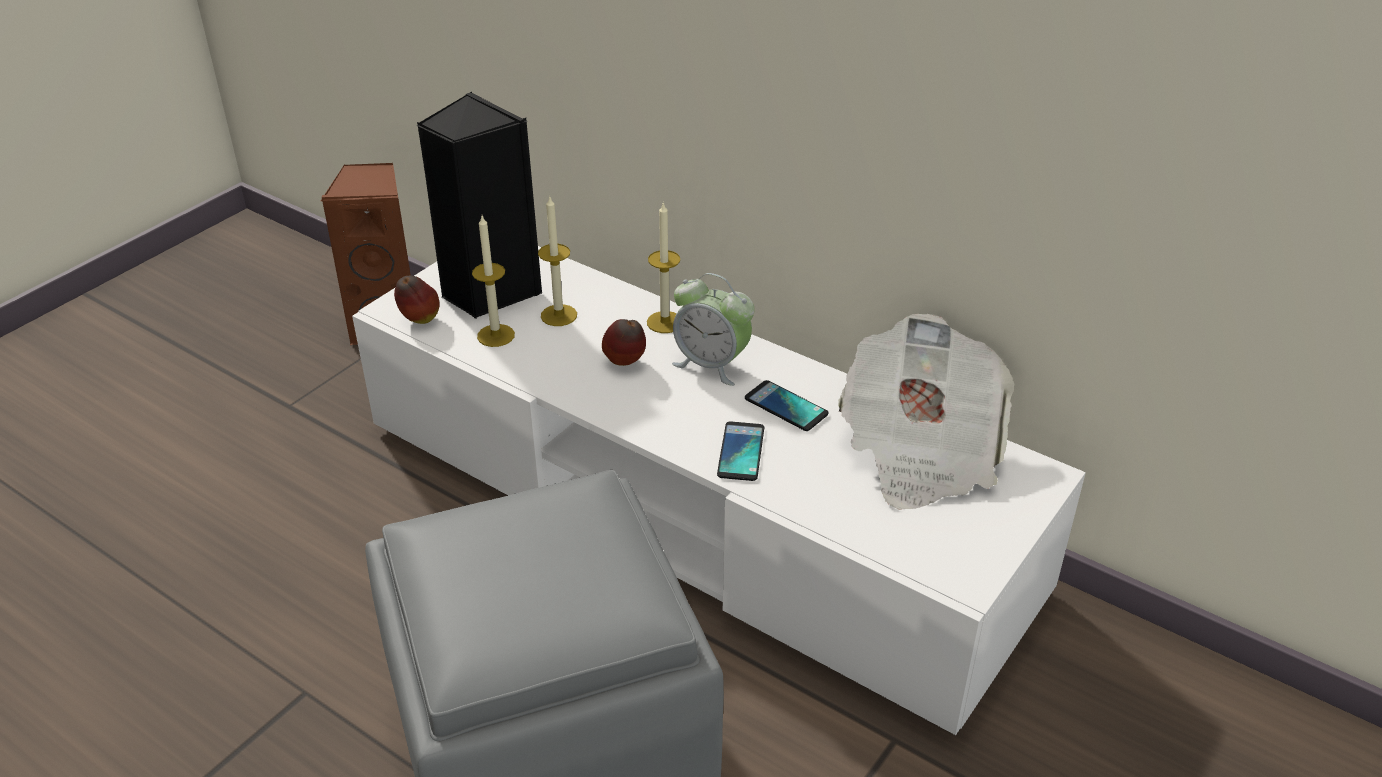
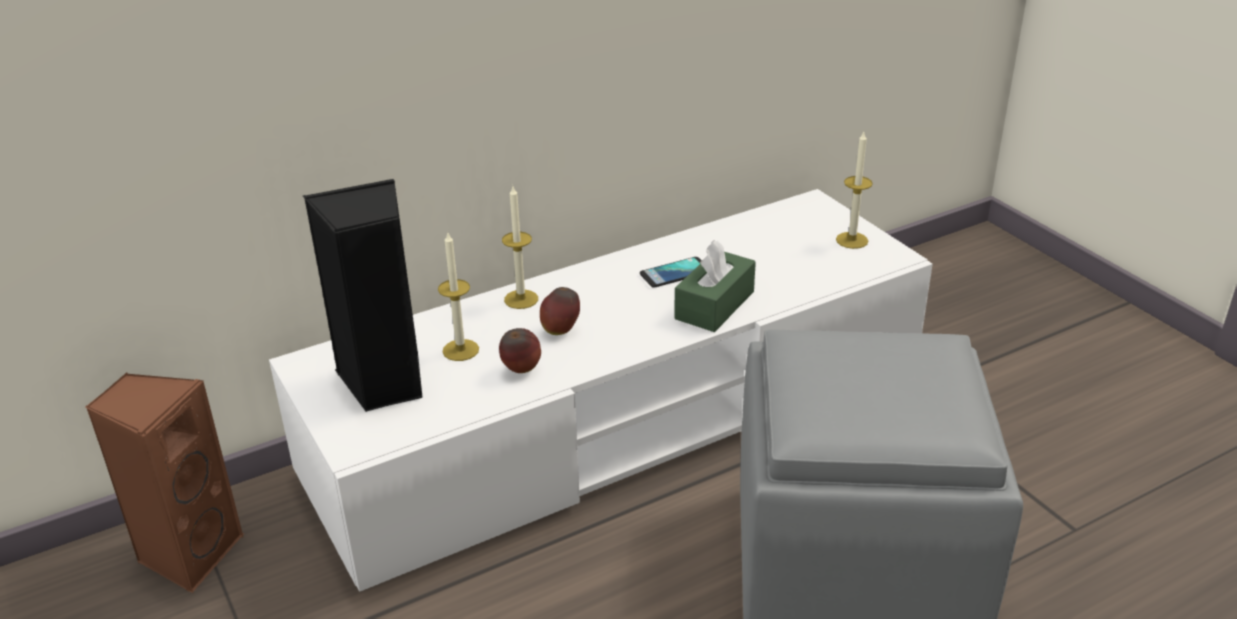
camera: 65 degrees left, 5 degrees down
apple [394,276,440,324] -> apple moved to [499,328,541,373]
candle [472,216,515,347] -> candle moved to [836,132,873,249]
alarm clock [672,273,755,386] -> none
phone [717,421,764,481] -> green tissue box [674,240,756,332]
newspaper [838,314,1014,510] -> none

